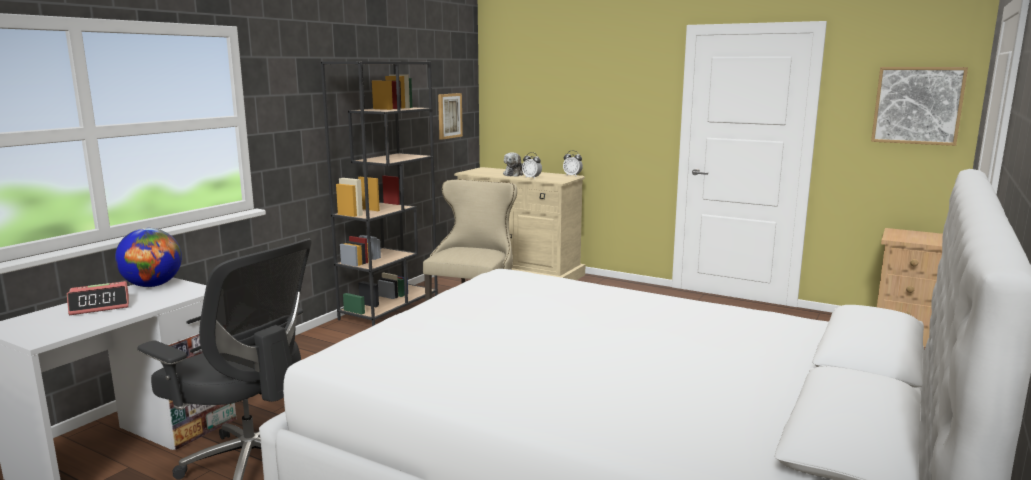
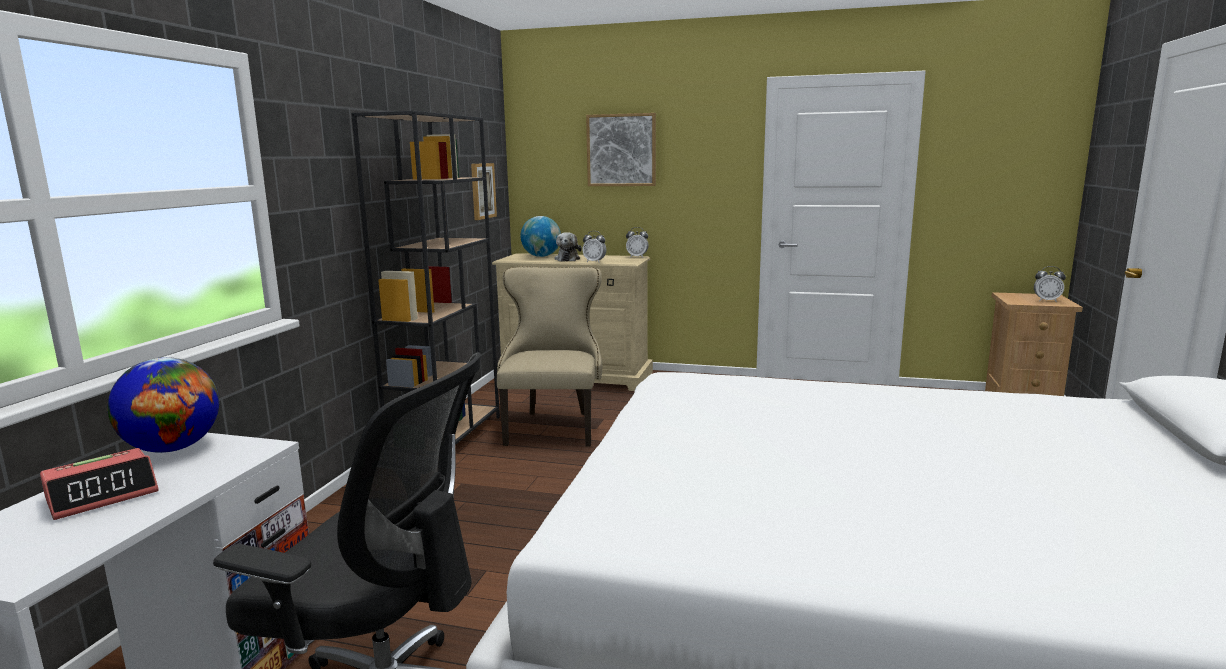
camera: 15 degrees left, 0 degrees up
picture [871,67,968,146] -> picture moved to [586,113,656,186]
none -> globe [520,216,561,257]
none -> alarm clock [1034,266,1066,302]

